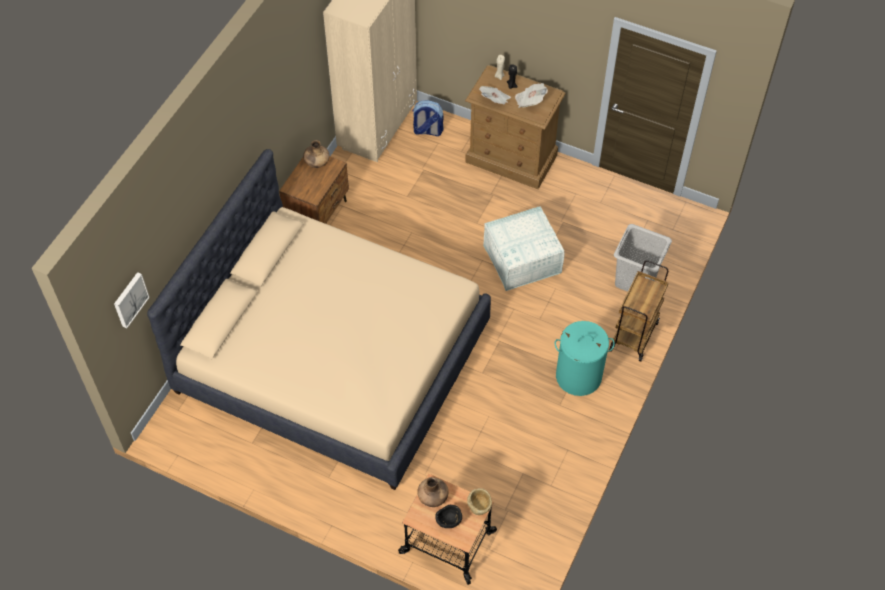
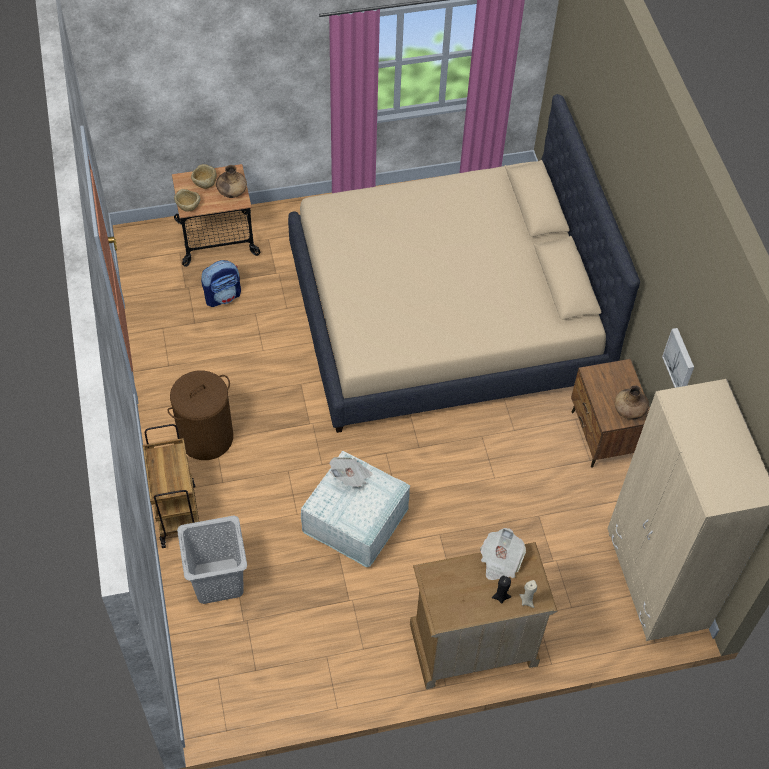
camera: 140 degrees right, 0 degrees up
picture [114,272,150,328] -> picture moved to [662,328,694,388]
backpack [412,100,444,136] -> backpack moved to [201,260,241,307]
black bowl [435,505,462,528] -> beige bowl [191,164,217,189]
newspaper [515,83,548,108] -> newspaper moved to [330,457,372,487]
turquoise laundry basket [554,321,615,396] -> brown laundry basket [168,370,233,460]

